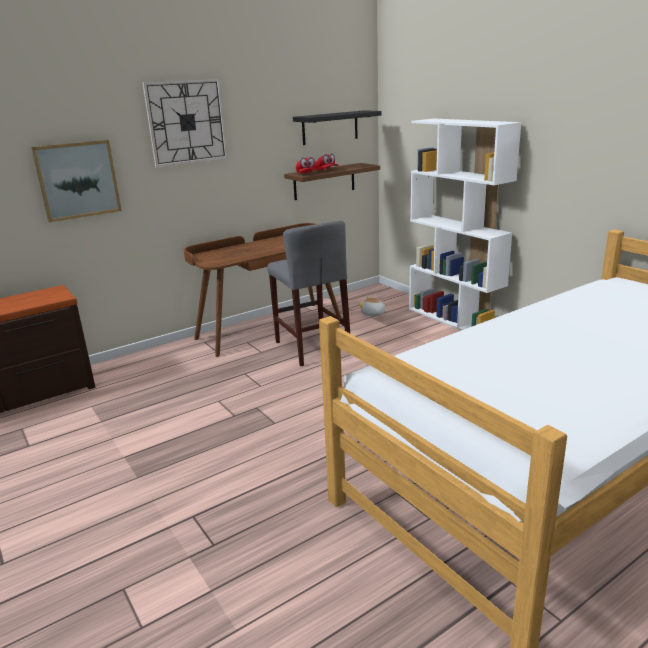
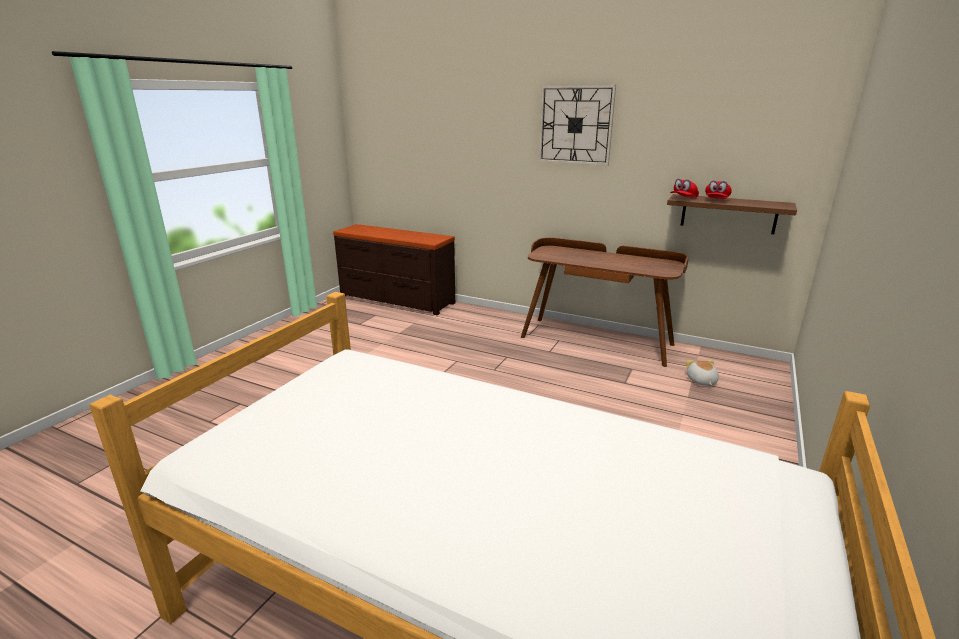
camera: 60 degrees right, 0 degrees up
picture [31,140,122,222] -> none
grey stool [267,220,350,366] -> none
black shelf [293,110,381,145] -> none
white bookcase [409,119,522,330] -> none

